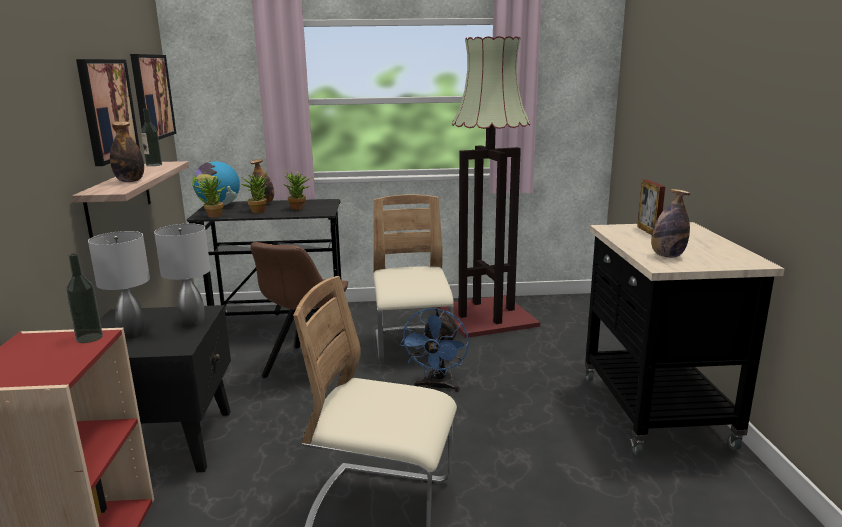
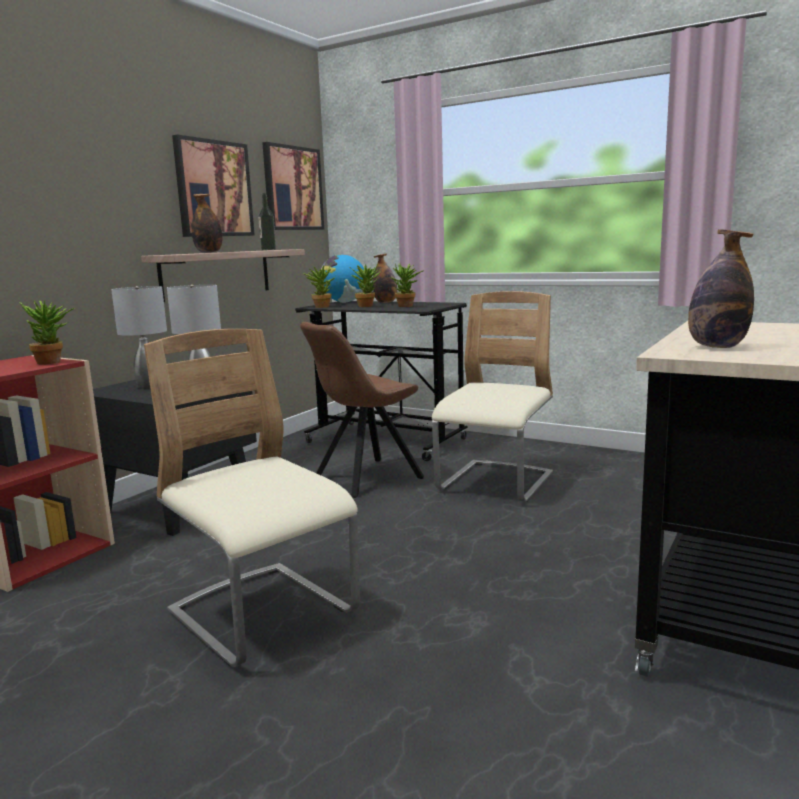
camera: 35 degrees right, 5 degrees down
bottle [66,253,103,343] -> potted plant [20,301,74,365]
blue fan [400,308,469,392] -> none
floor lamp [437,36,540,338] -> none
picture frame [637,179,665,235] -> none

